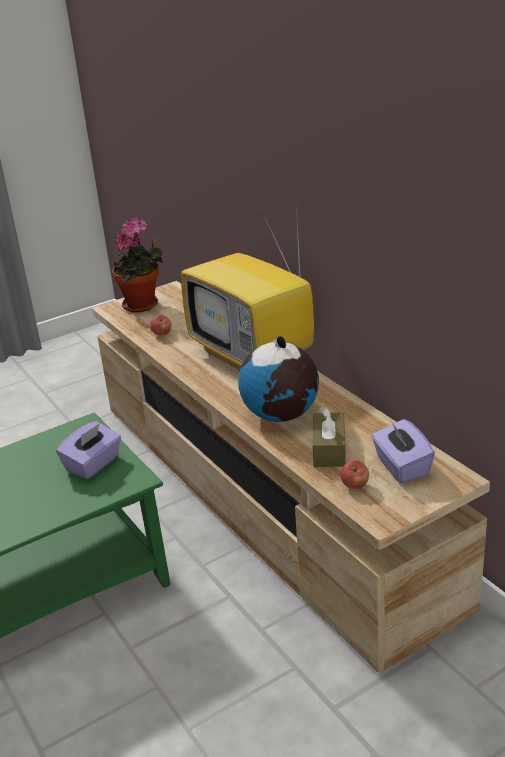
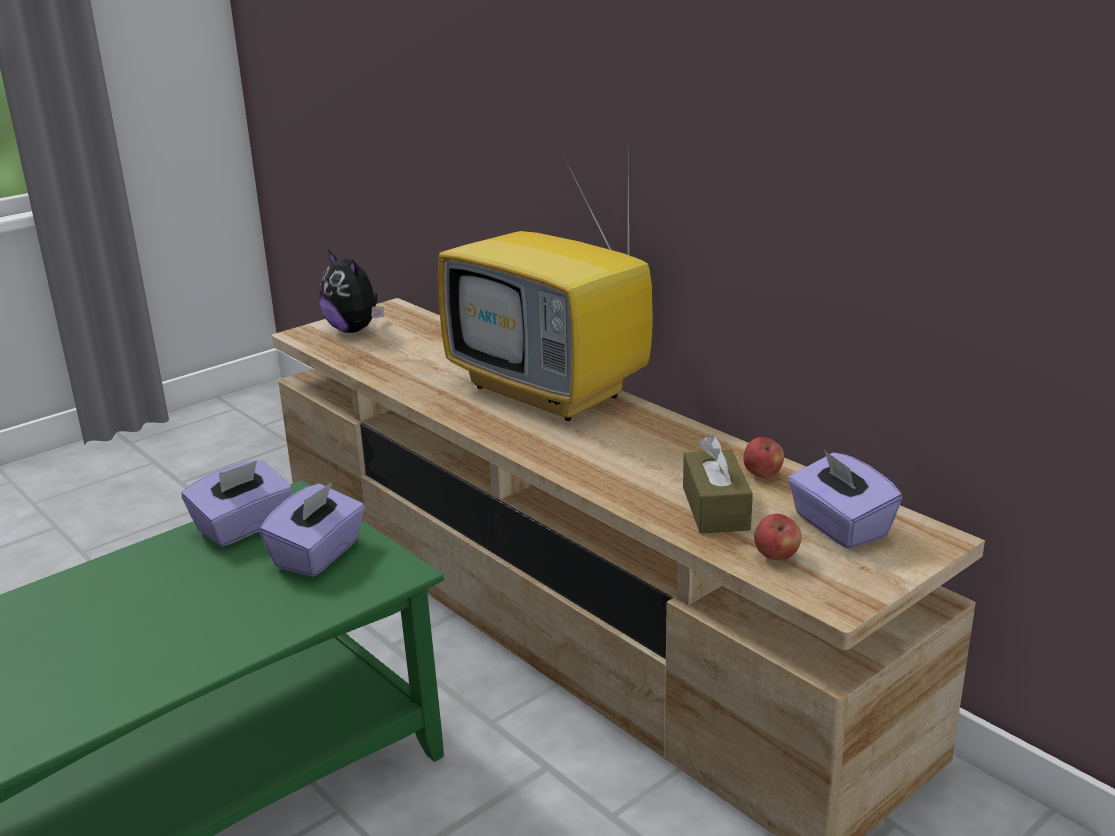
camera: 10 degrees left, 5 degrees down
potted plant [112,217,163,313] -> plush toy [320,250,384,333]
apple [150,315,171,335] -> apple moved to [743,437,784,478]
globe [238,336,319,422] -> none
none -> purple tissue box [182,460,292,547]

